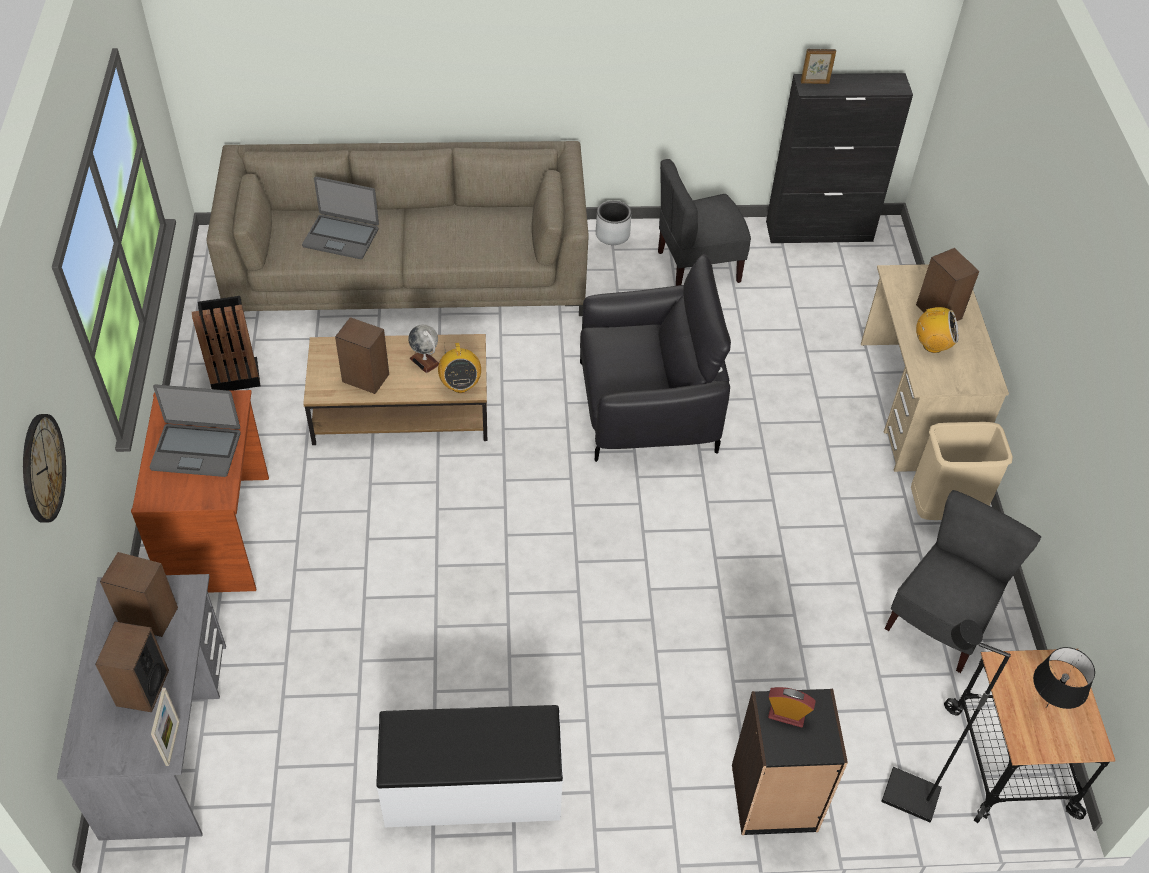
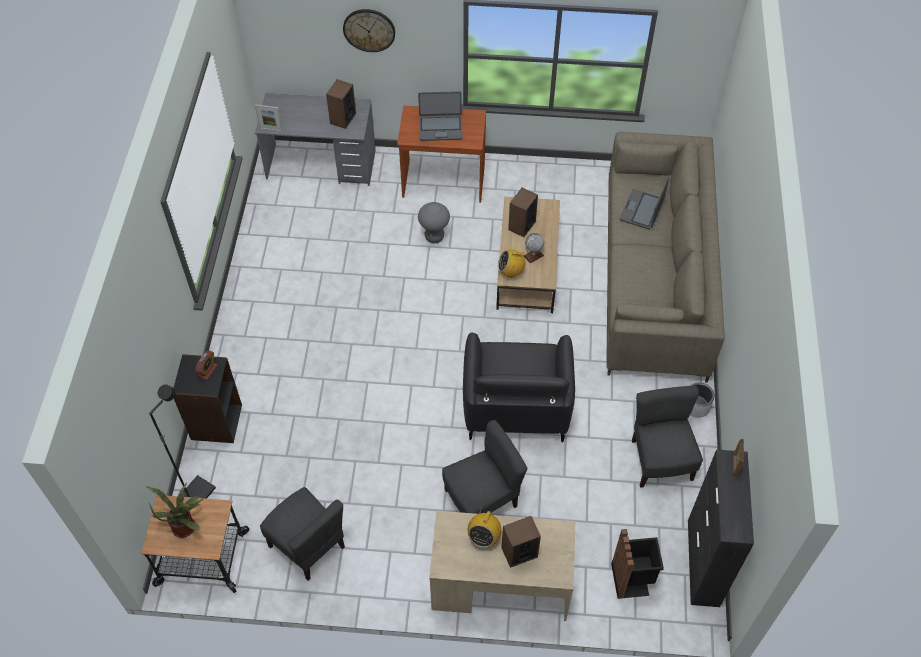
camera: 100 degrees right, 5 degrees up
speaker [95,622,169,712] -> none
laptop [150,385,241,477] -> laptop turned 105 degrees counterclockwise [418,91,463,141]
black trash can [192,296,260,391] -> black trash can moved to [611,529,664,599]
white bench [376,705,563,827] -> none
beige trash can [911,422,1013,520] -> none
black table lamp [1033,647,1095,709] -> potted plant [147,483,205,538]
none -> grey stool [418,202,450,243]
none -> grey chair [442,420,527,514]

